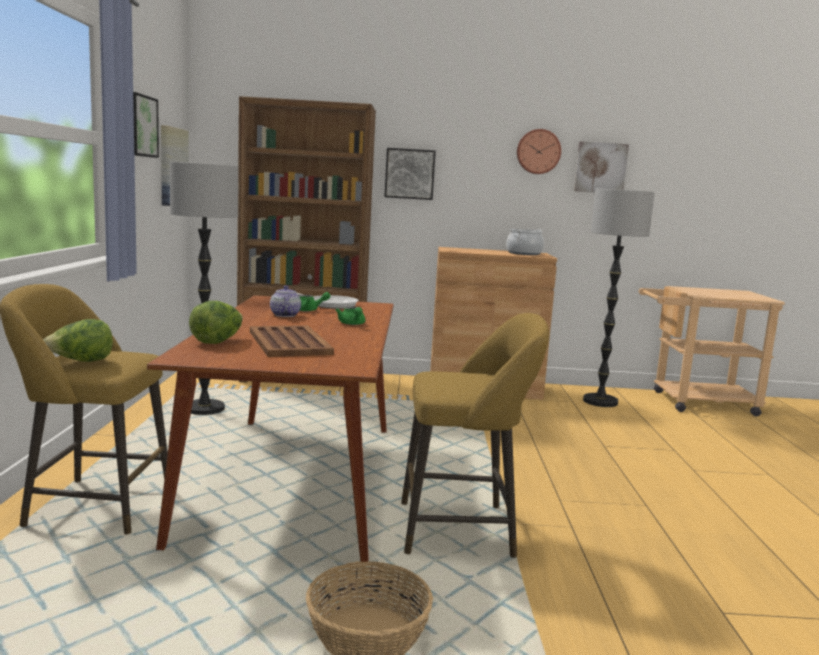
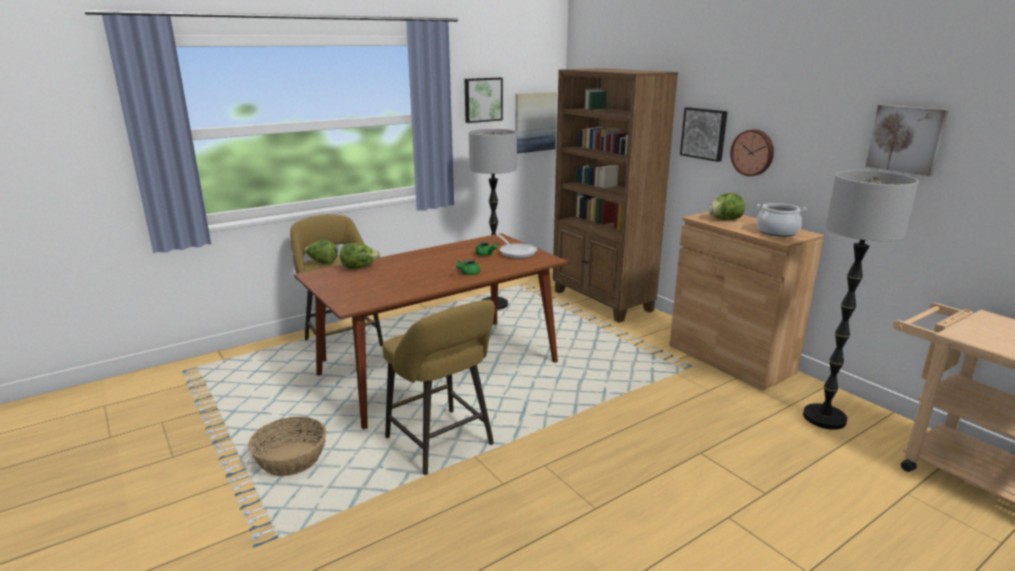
camera: 55 degrees right, 10 degrees up
brown tray [250,325,334,357] -> none
teapot [270,285,301,317] -> none
wall clock [517,129,561,174] -> wall clock moved to [730,129,774,176]
none -> lettuce [708,193,745,220]

